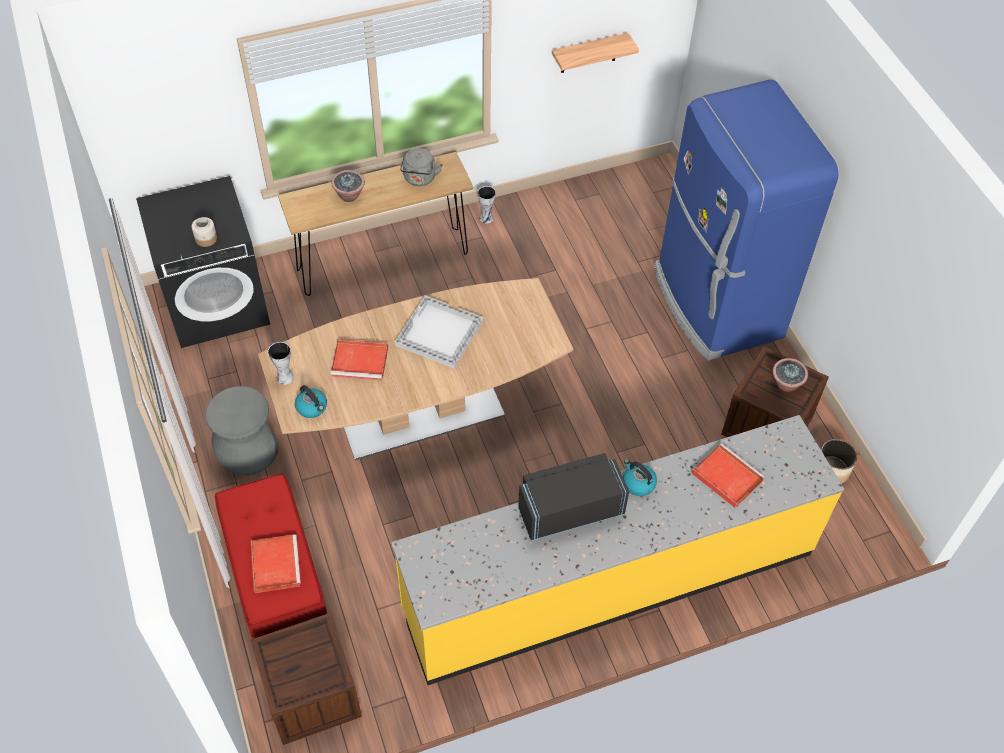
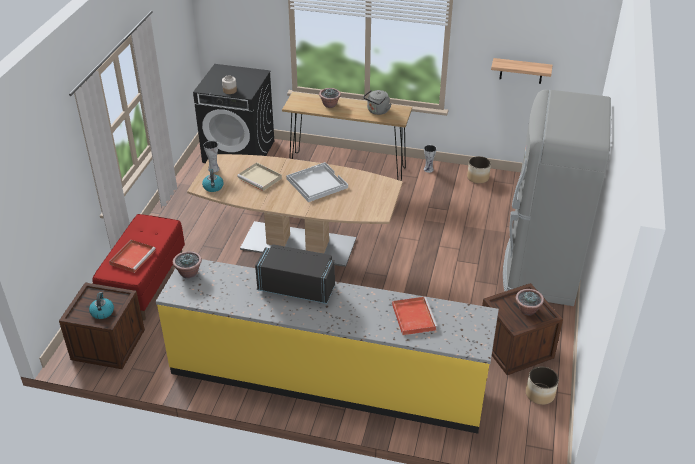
camera: 35 degrees right, 15 degrees down
grey stool [205,386,279,475] -> none
red tray [331,339,388,380] -> beige tray [237,162,282,191]
kettle [623,459,657,496] -> kettle moved to [89,292,114,319]
blue fridge [654,79,839,361] -> grey fridge [503,90,611,306]
none -> potted plant [173,251,202,279]
none -> planter [467,156,491,184]

